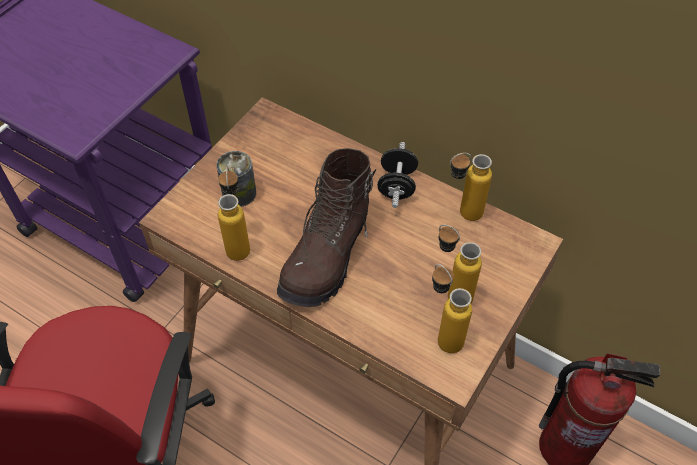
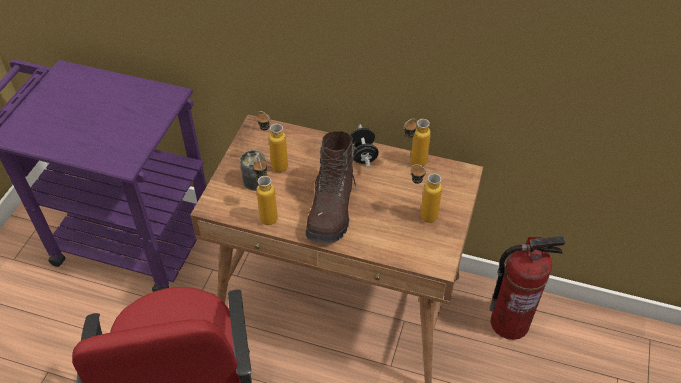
camera: 15 degrees left, 5 degrees down
bottle [432,264,472,353] -> bottle moved to [257,111,288,172]

